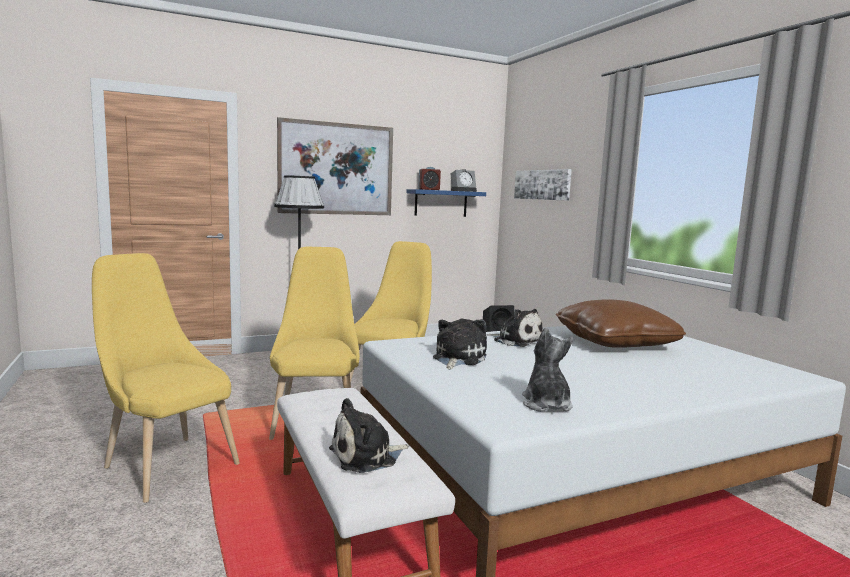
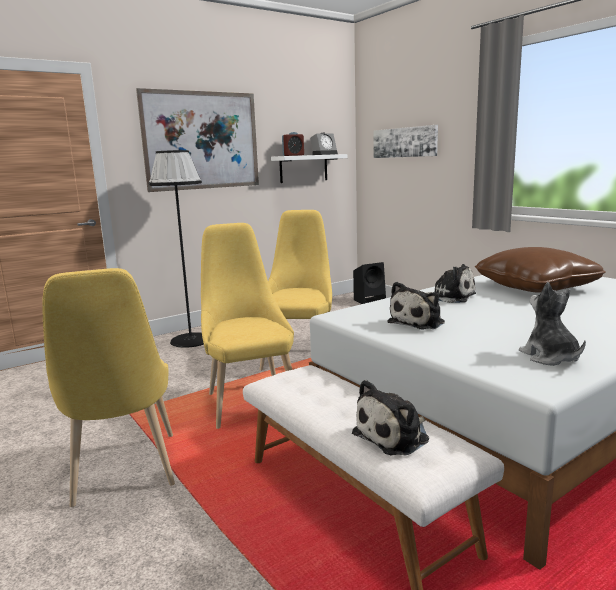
camera: 10 degrees left, 5 degrees up
yellow chair [92,253,240,503] -> yellow chair turned 135 degrees counterclockwise [42,268,175,507]
blue shelf [406,189,486,217] -> white shelf [271,154,348,183]
plush toy [433,319,487,370] -> plush toy turned 150 degrees counterclockwise [387,282,445,329]

